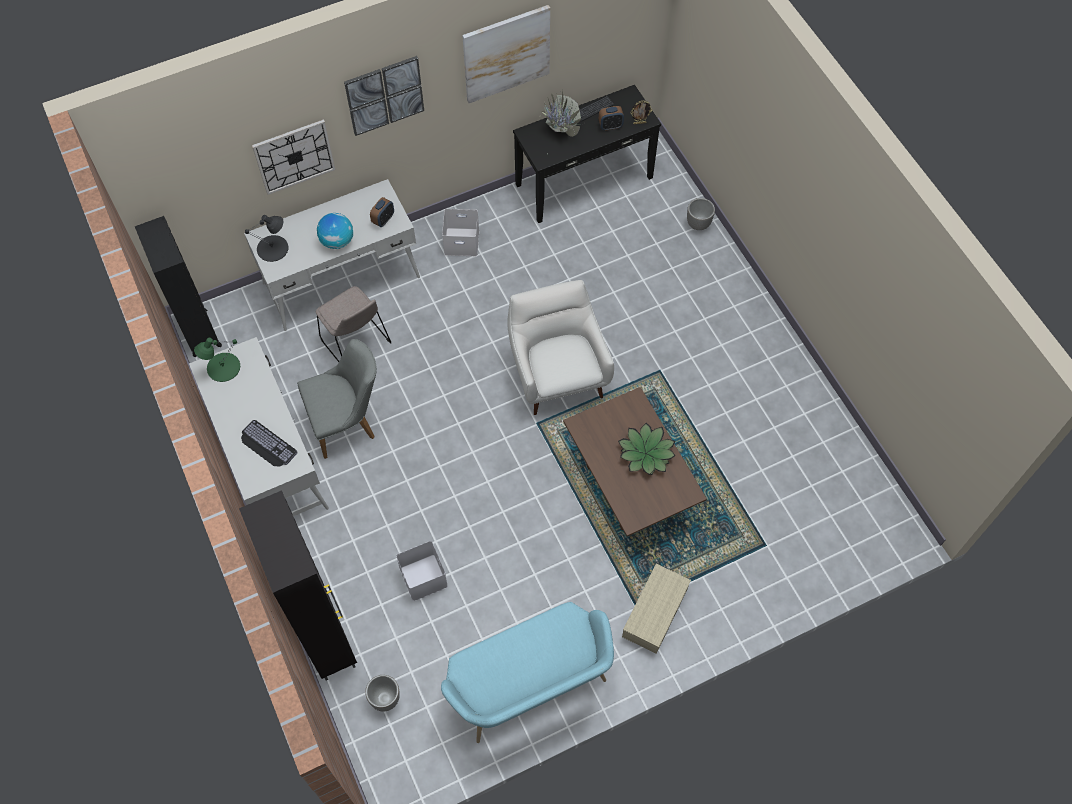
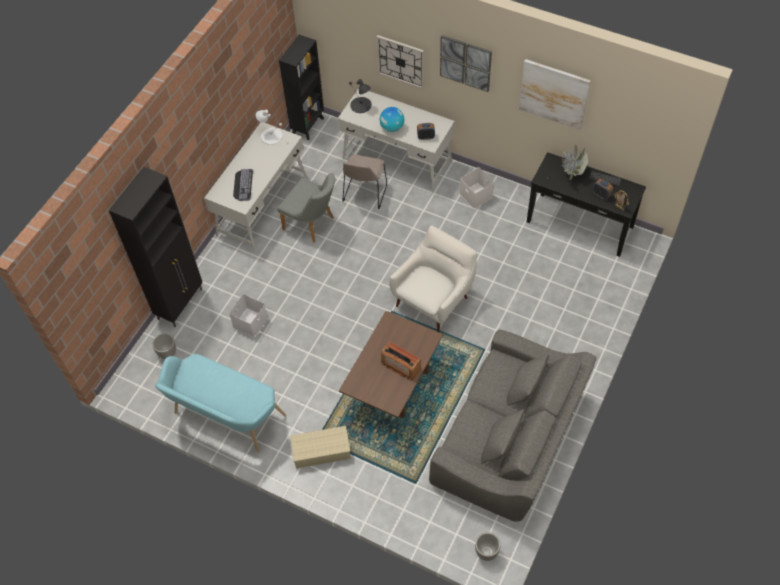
camera: 55 degrees right, 5 degrees down
green table lamp [194,338,240,382] -> white table lamp [256,110,283,145]
potted plant [618,423,676,475] -> radio [381,341,421,381]
planter [687,198,715,230] -> planter moved to [475,532,500,561]
none -> grey sofa [429,329,596,522]

